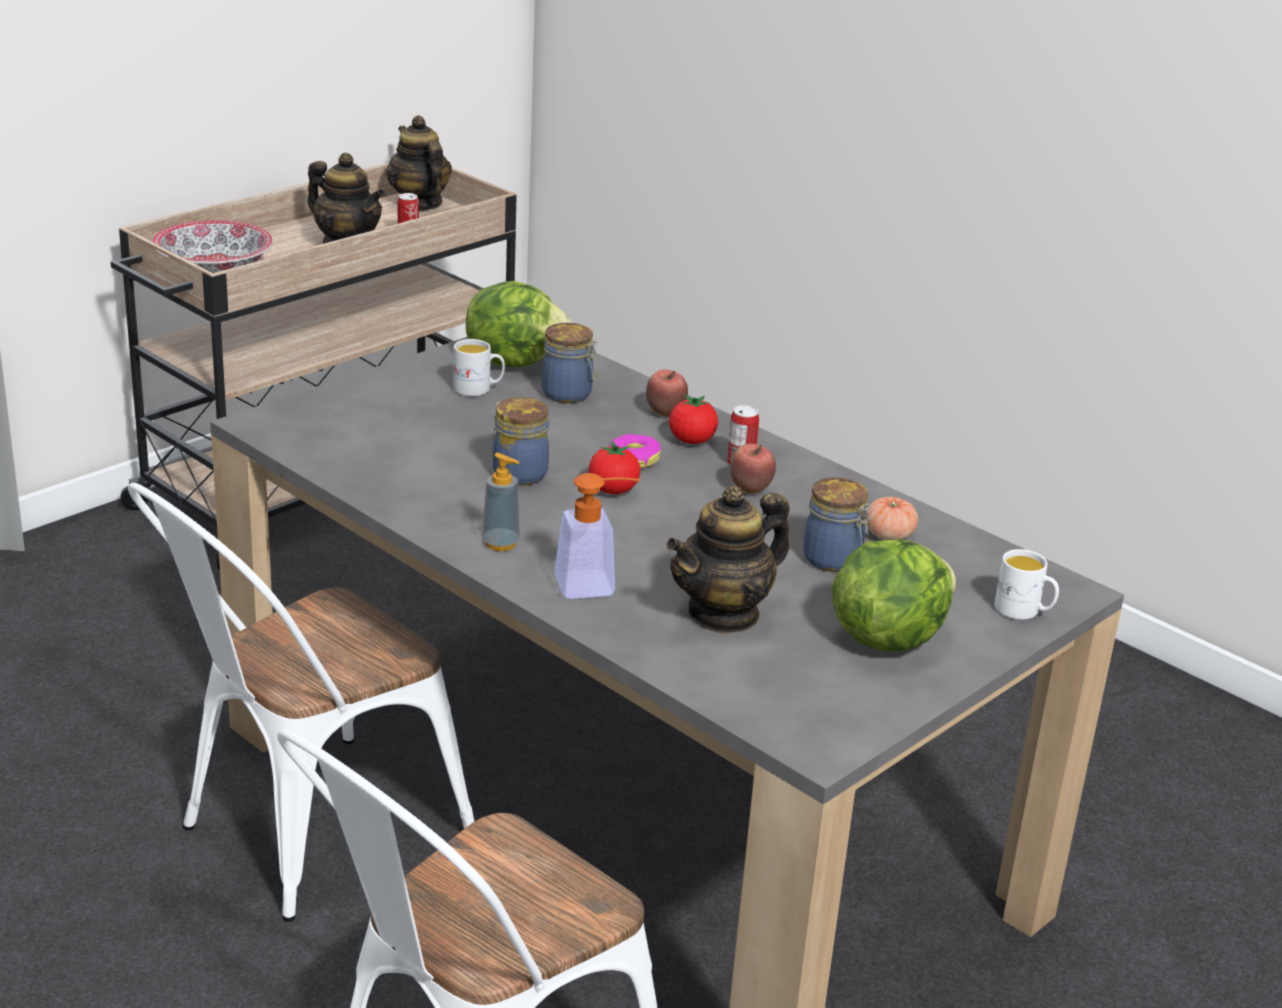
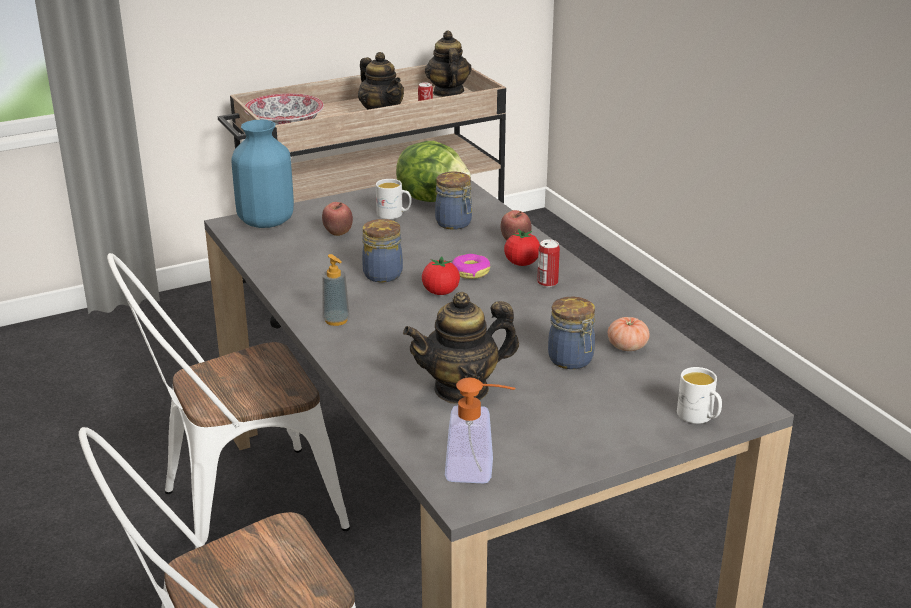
camera: 20 degrees right, 0 degrees up
soap dispenser [554,473,641,599] -> soap dispenser moved to [445,377,515,483]
apple [730,444,776,494] -> apple moved to [322,202,353,236]
lettuce [832,539,956,652] -> none
none -> blue vase [231,120,294,228]

